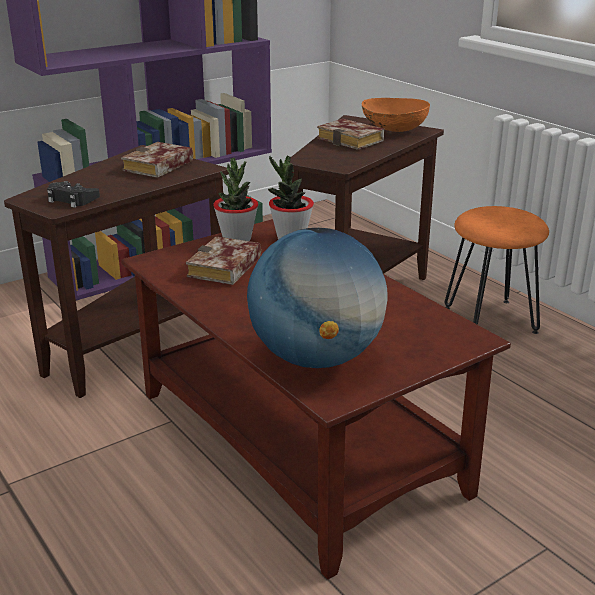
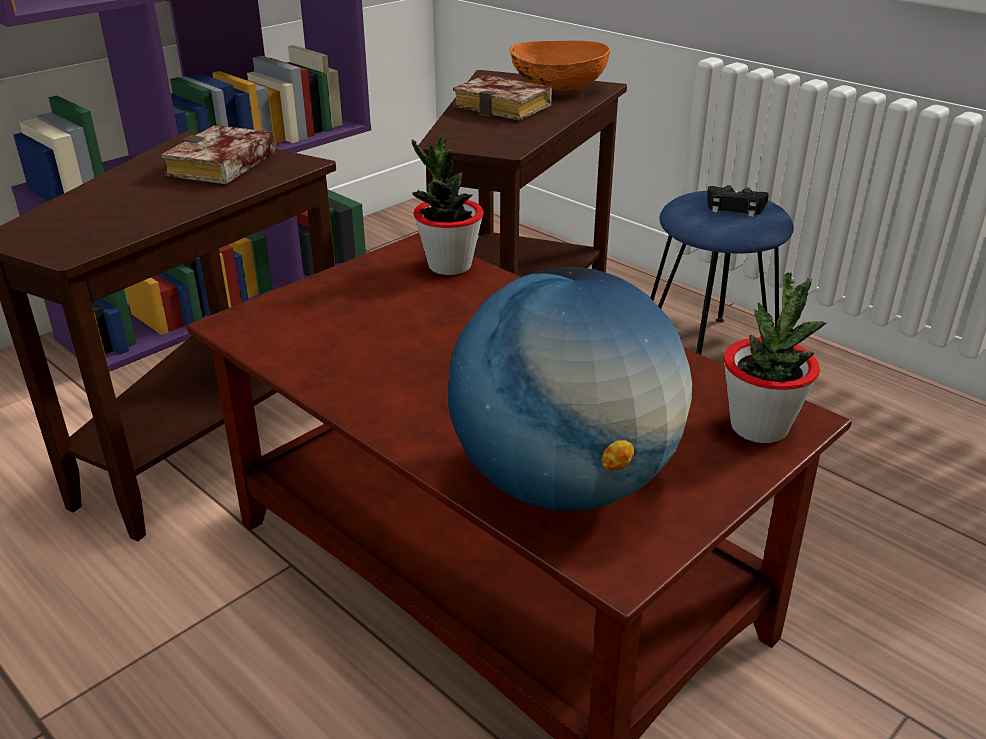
camera: 10 degrees left, 5 degrees up
black game controller [47,181,100,208] -> black game controller moved to [707,185,769,217]
book [186,236,261,285] -> none
potted plant [213,158,258,241] -> potted plant moved to [723,272,827,443]
orange stool [444,206,549,334] -> blue stool [650,191,794,355]

